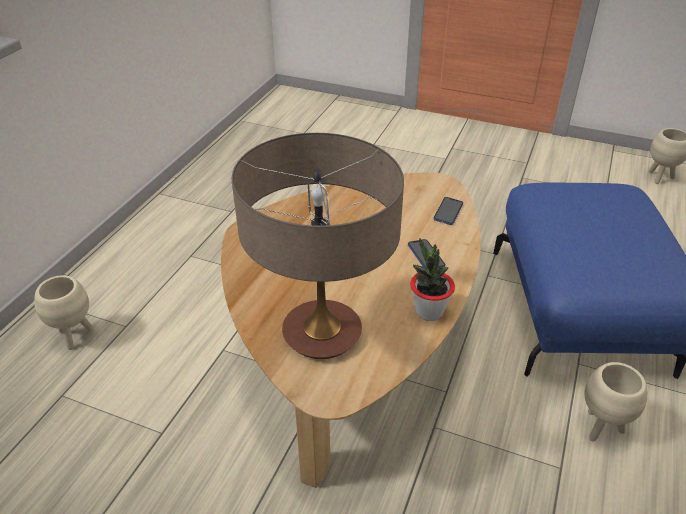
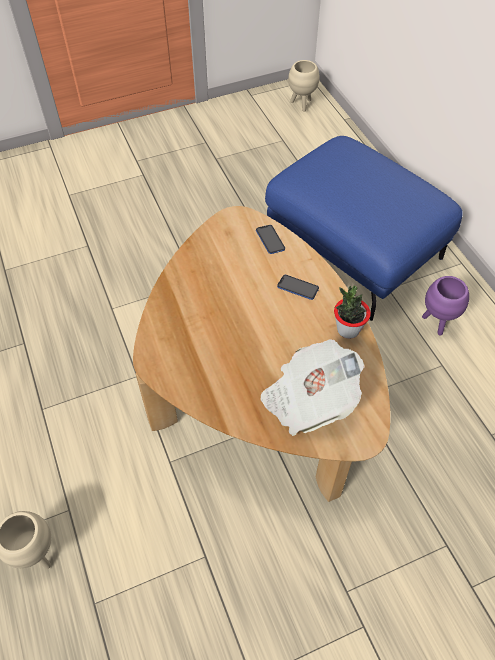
camera: 45 degrees left, 15 degrees up
table lamp [232,133,404,359] -> newspaper [261,339,365,436]
beige planter [584,362,648,441] -> purple planter [422,276,469,335]

